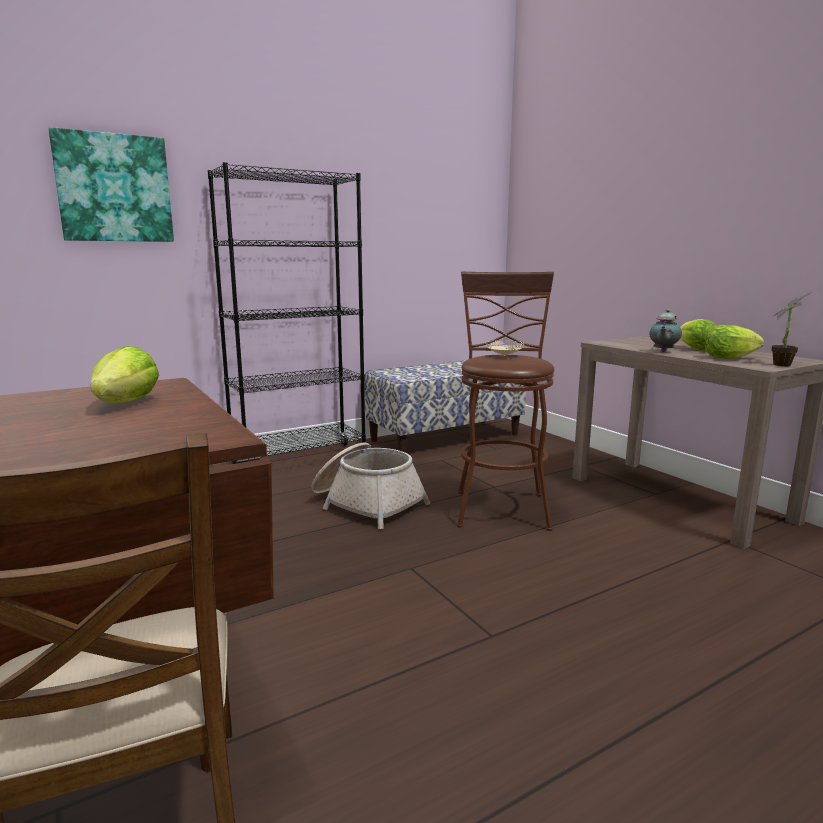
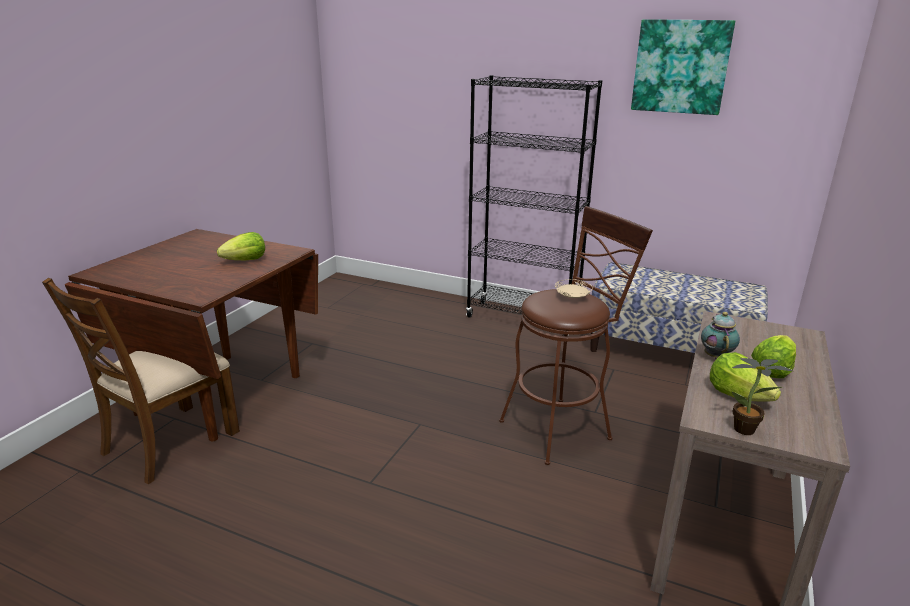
camera: 55 degrees right, 10 degrees up
picture [49,127,174,242] -> picture moved to [631,19,735,115]
basket [312,442,430,529] -> none
teapot [649,309,682,352] -> teapot turned 105 degrees clockwise [701,312,740,359]

